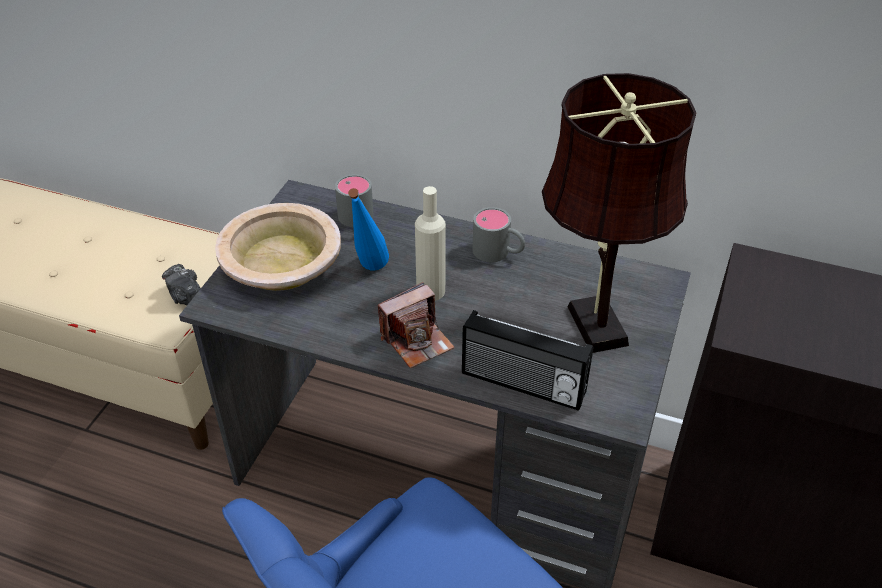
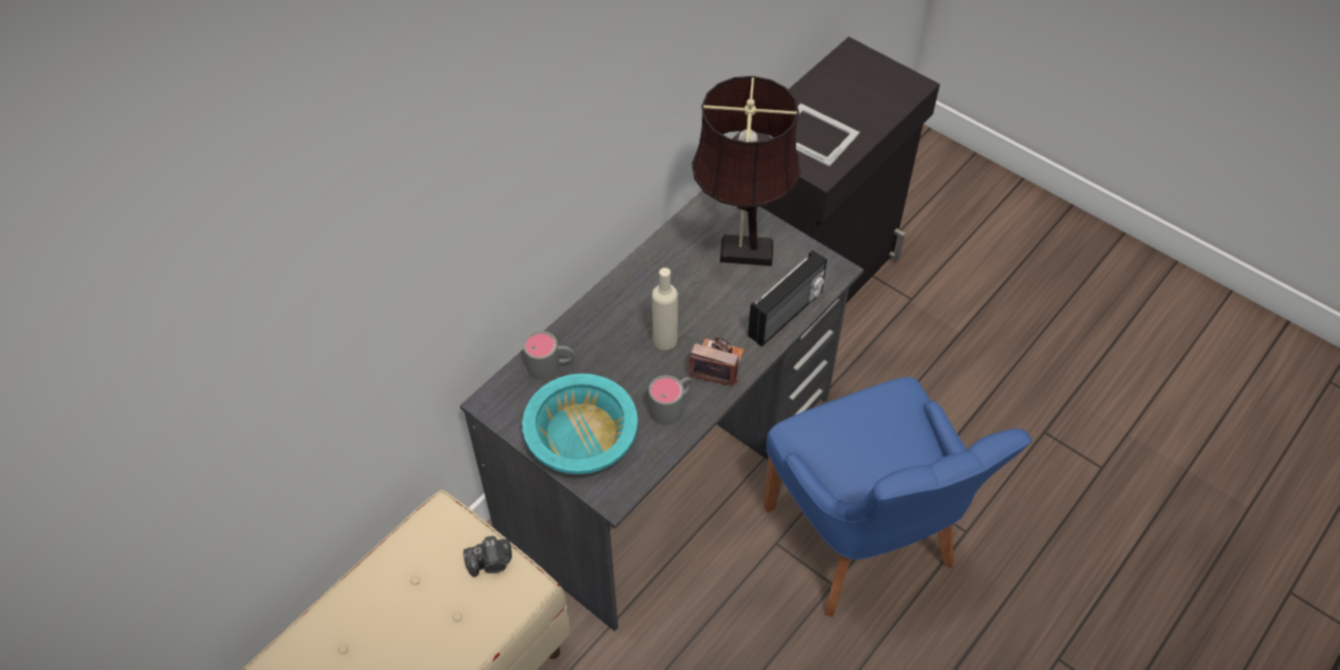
camera: 70 degrees left, 10 degrees up
beige bowl [215,203,341,291] -> turquoise bowl [522,373,638,474]
blue bottle [348,188,389,270] -> none
camera [378,282,455,368] -> camera turned 60 degrees counterclockwise [689,336,744,386]
grey mug [472,207,525,262] -> grey mug moved to [649,375,693,425]
none -> picture frame [770,104,860,167]

